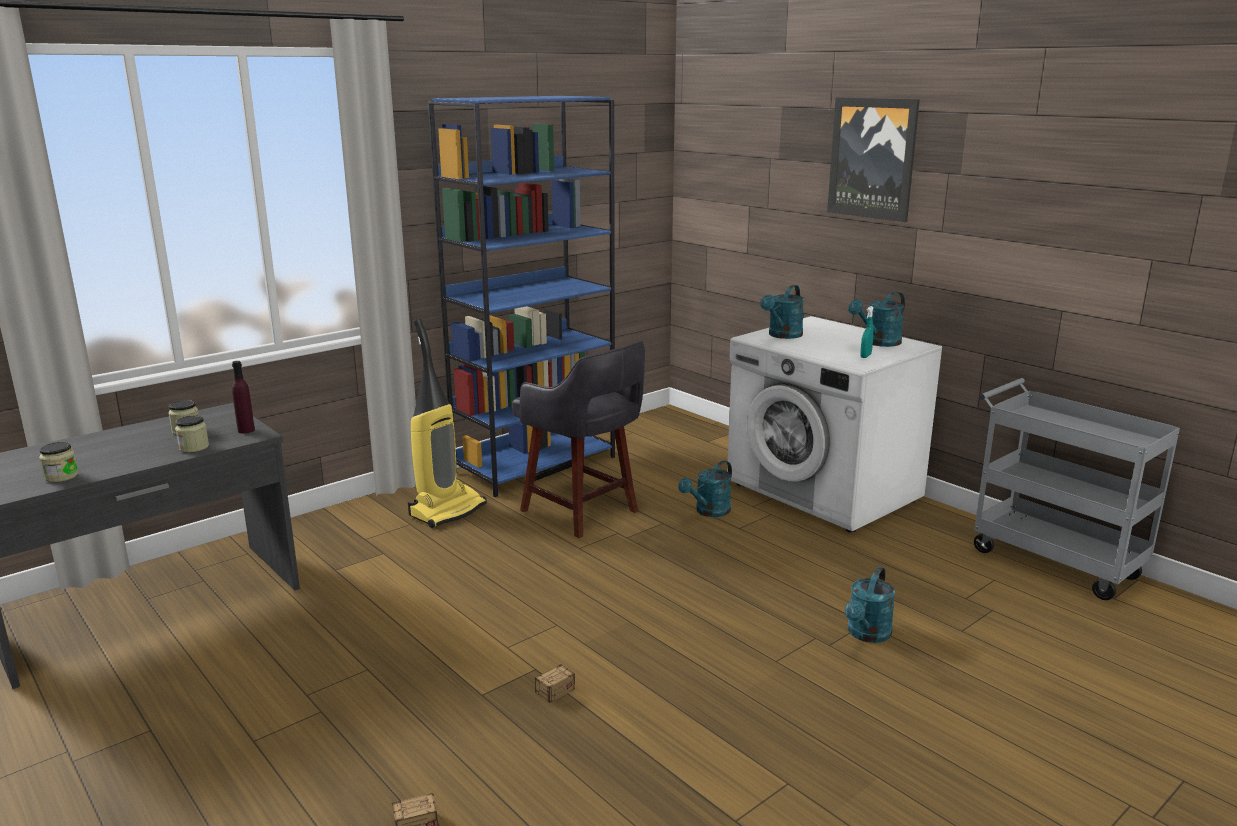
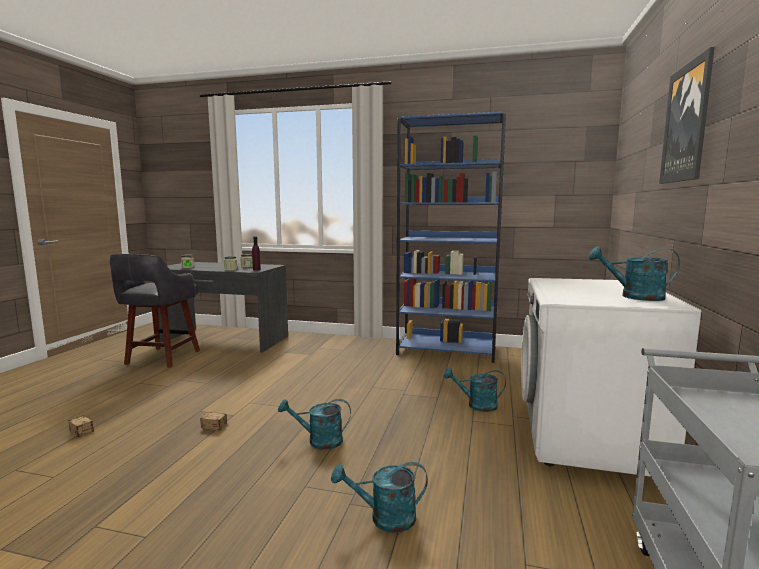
camera: 55 degrees right, 10 degrees down
vacuum cleaner [408,319,487,528] -> none
grey stool [512,341,645,538] -> grey stool moved to [110,254,200,367]
turquoise watering can [760,285,804,339] -> turquoise watering can moved to [278,399,351,450]
turquoise spray bottle [860,306,874,358] -> none

